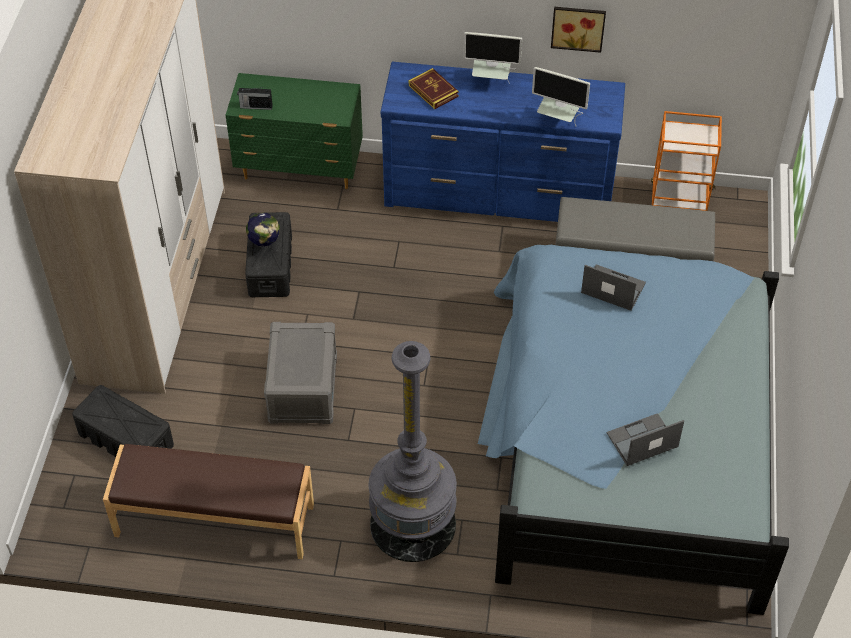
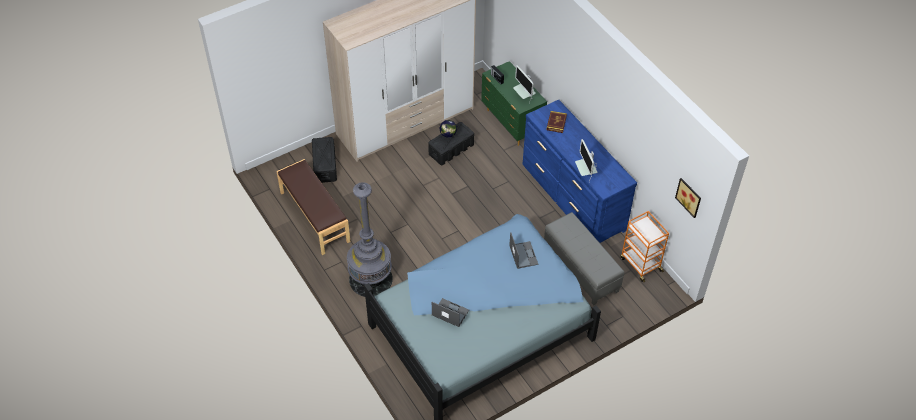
camera: 50 degrees right, 0 degrees up
grey storage box [264,322,337,424] -> none
monitor [464,32,522,84] -> monitor moved to [513,66,536,100]
picture [551,7,606,53] -> picture moved to [675,178,701,218]

